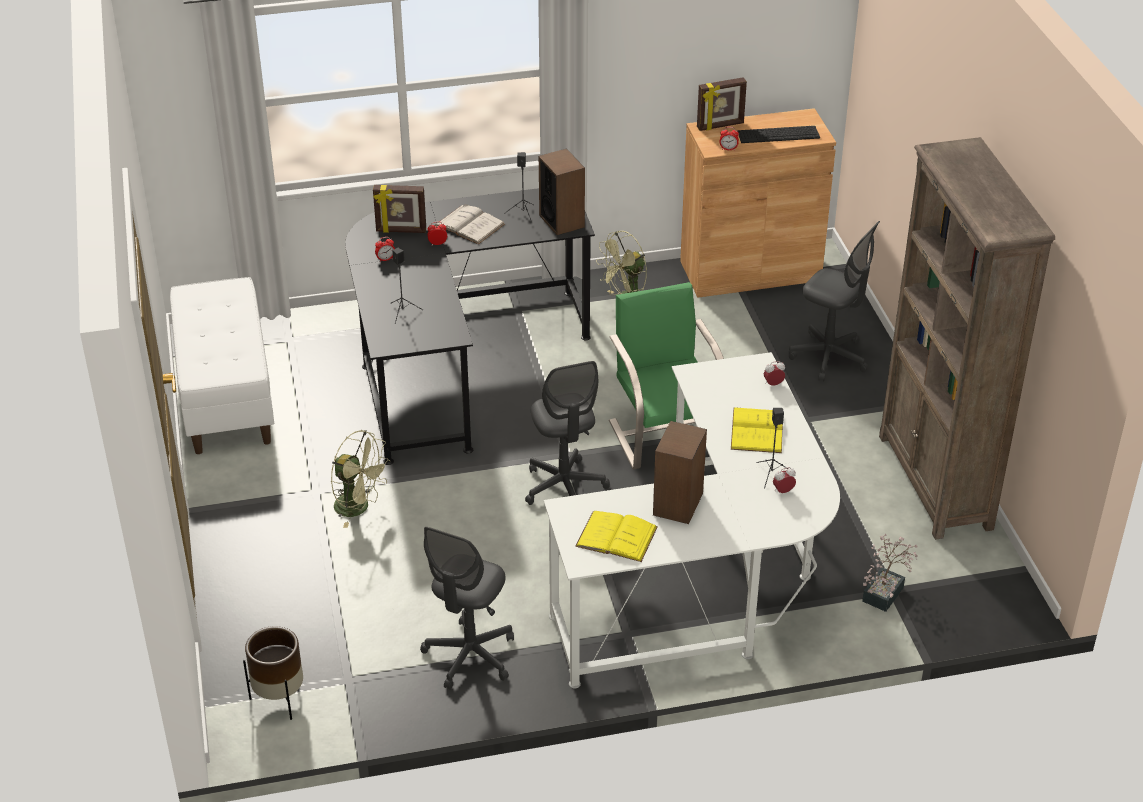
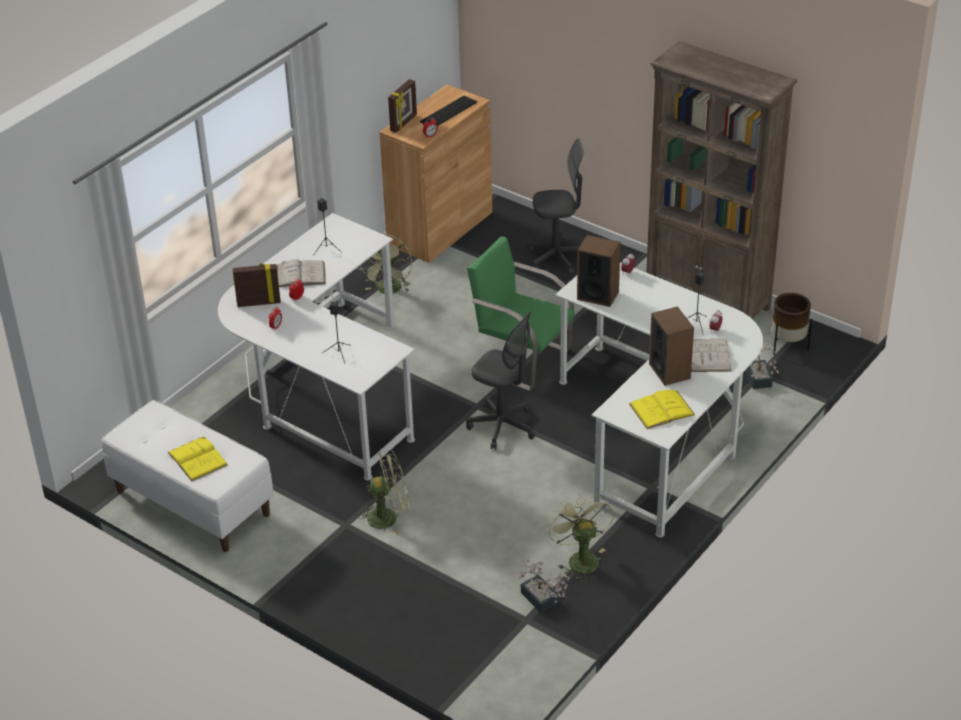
camera: 40 degrees left, 0 degrees up
brown planter [243,626,303,720] -> brown planter moved to [772,293,812,355]
black desk [345,188,595,465] -> white desk [218,213,415,481]
picture frame [373,185,426,233] -> picture frame turned 150 degrees counterclockwise [233,263,281,307]
grey office chair [420,527,514,690] -> green fan [547,493,614,582]
speaker [539,148,585,235] -> speaker moved to [577,235,621,307]
yellow book [731,407,783,453] -> yellow book moved to [168,436,228,481]
none -> potted plant [514,559,570,613]
none -> white book [691,339,732,372]

